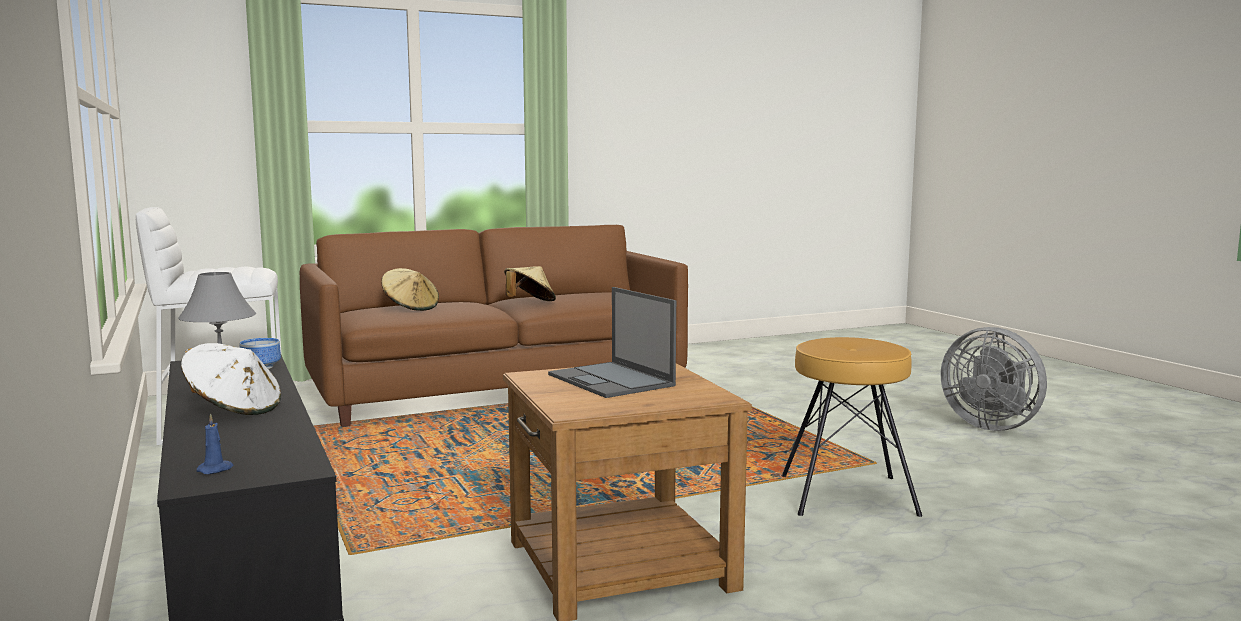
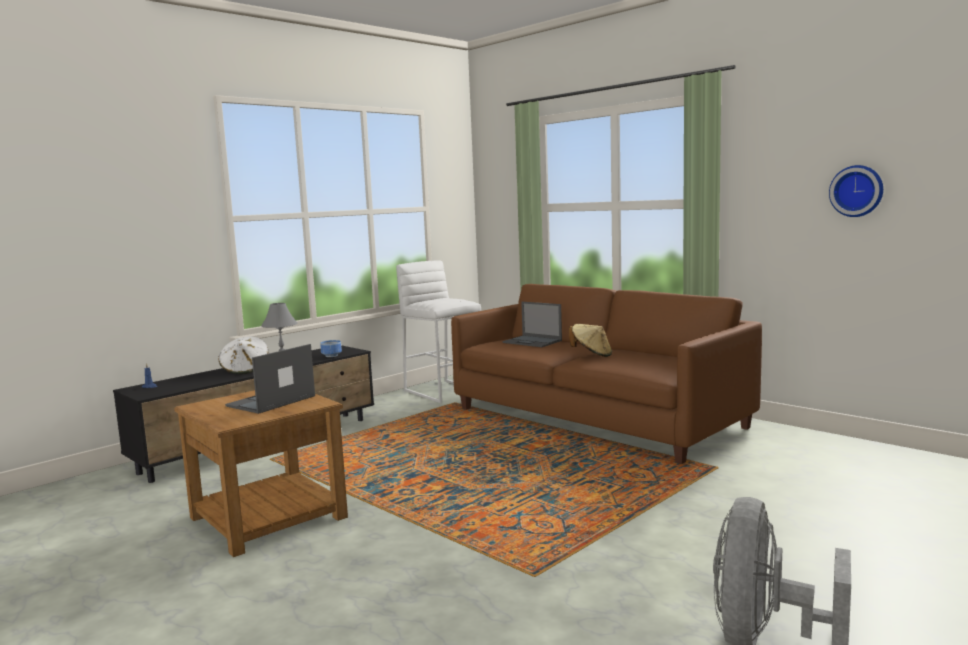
camera: 70 degrees right, 0 degrees up
beige hat [381,268,439,311] -> laptop [503,302,562,347]
brown stool [782,337,922,517] -> none
none -> wall clock [829,165,883,217]

